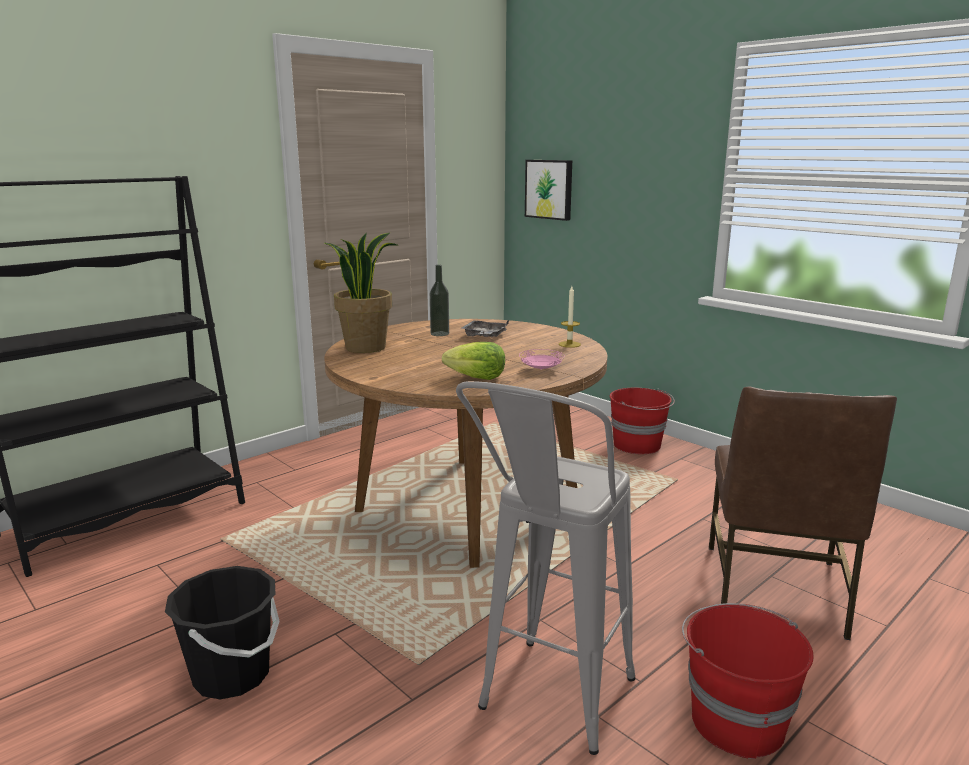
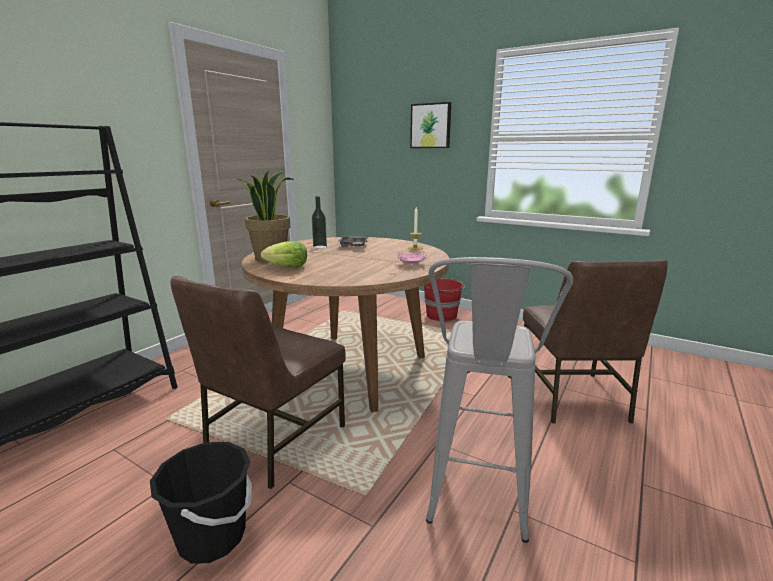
camera: 15 degrees left, 0 degrees up
lettuce [442,342,505,380] -> lettuce moved to [261,241,307,268]
picture [525,160,572,221] -> picture moved to [410,102,451,148]
red bucket [682,603,813,759] -> none
none -> brown chair [170,276,346,489]

